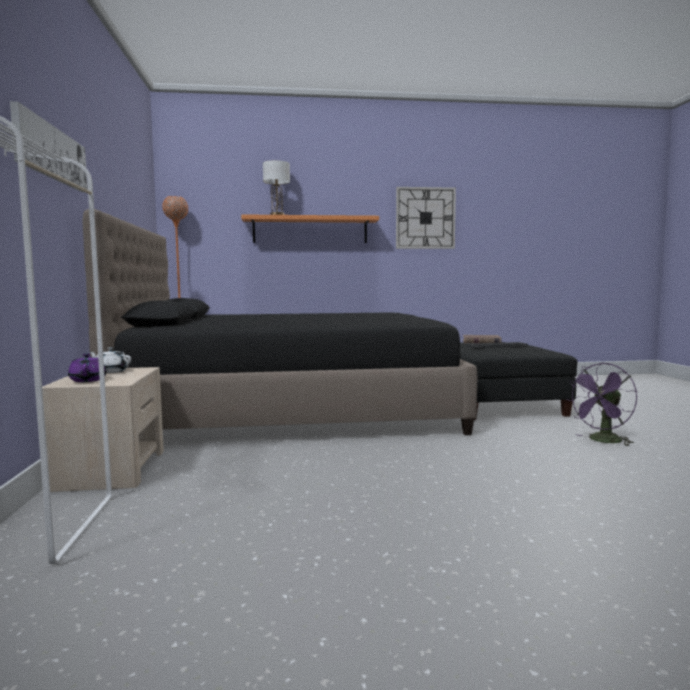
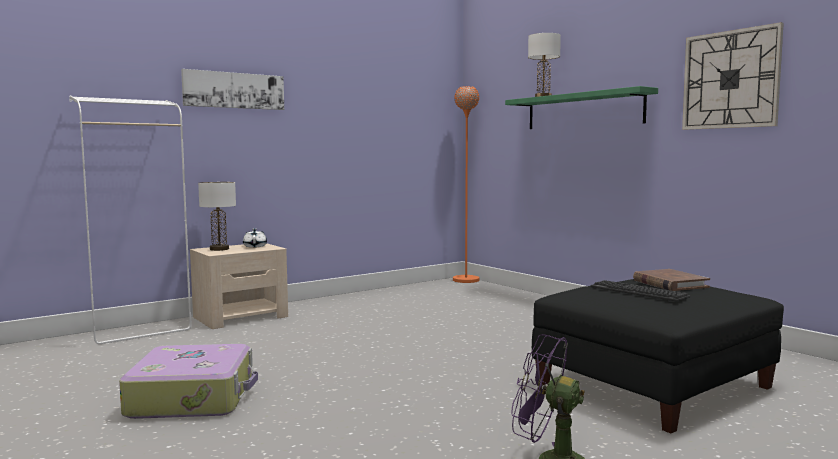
camera: 60 degrees right, 0 degrees up
purple teapot [68,353,107,382] -> table lamp [198,182,236,251]
black bed [82,209,477,435] -> none
orange shelf [241,214,379,243] -> green shelf [505,86,658,129]
none -> suitcase [119,344,258,419]

